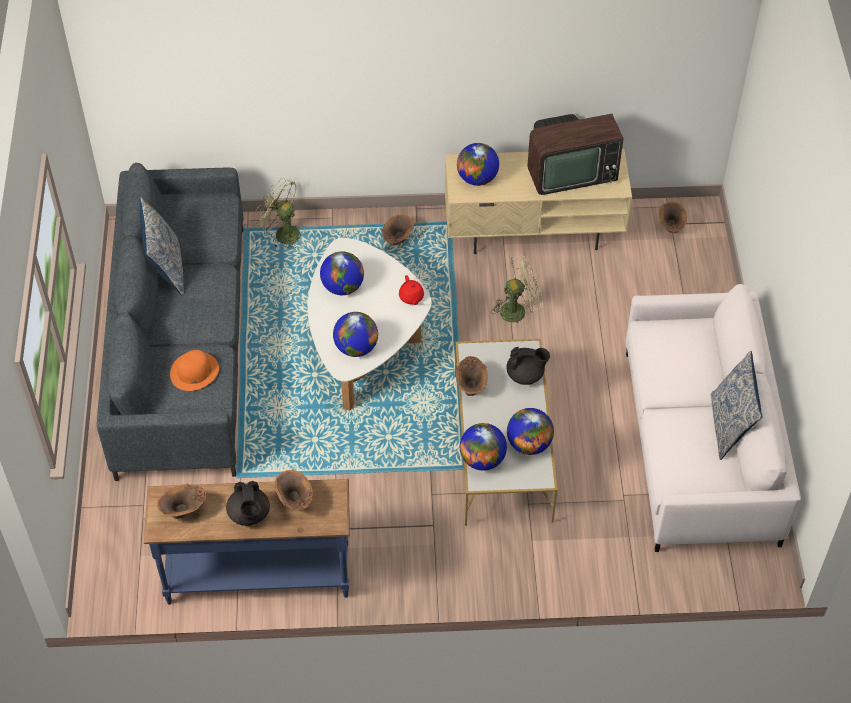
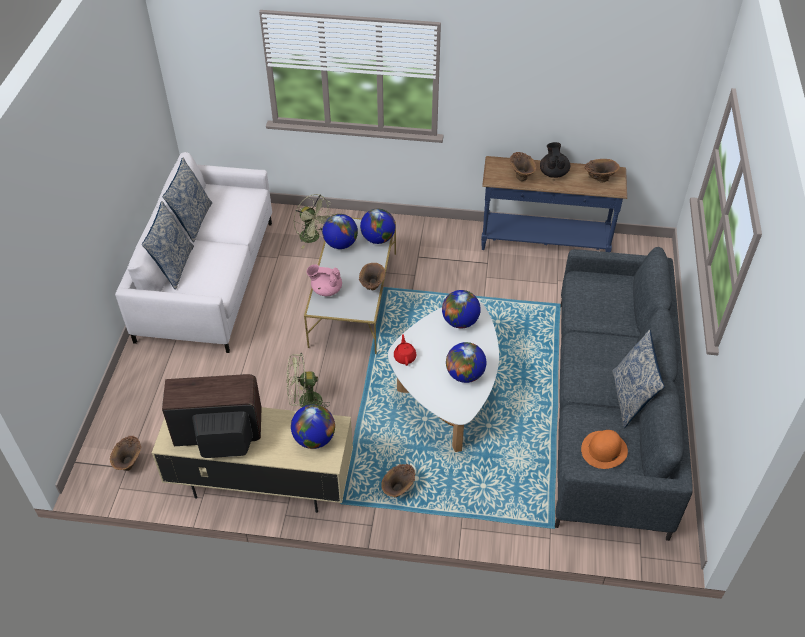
camera: 170 degrees left, 5 degrees down
orange hat [170,350,219,391] -> orange hat moved to [581,430,628,469]
green fan [255,178,300,250] -> green fan moved to [294,194,333,249]
black teapot [506,347,550,385] -> pink teapot [307,264,342,296]
none -> pillow [142,201,194,290]

